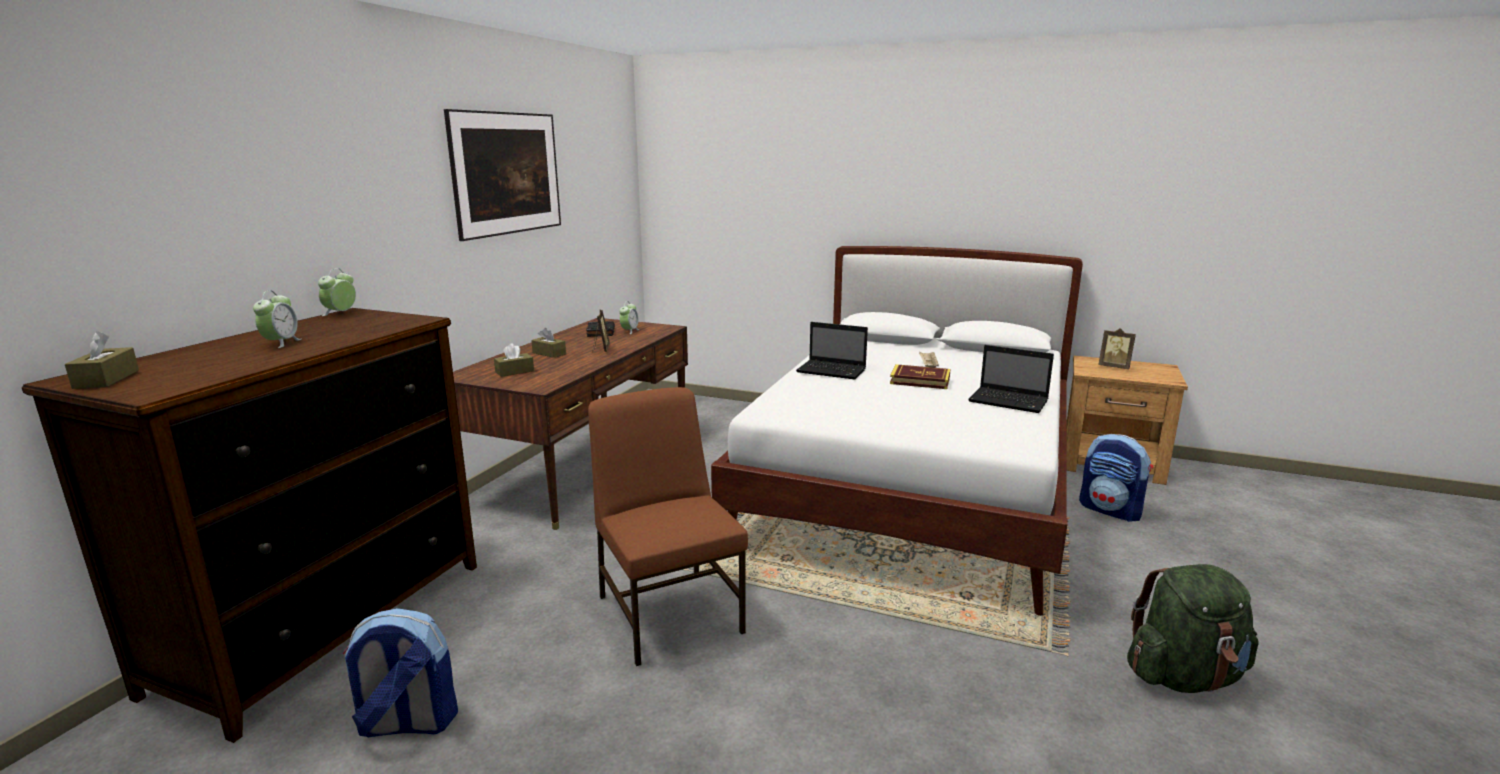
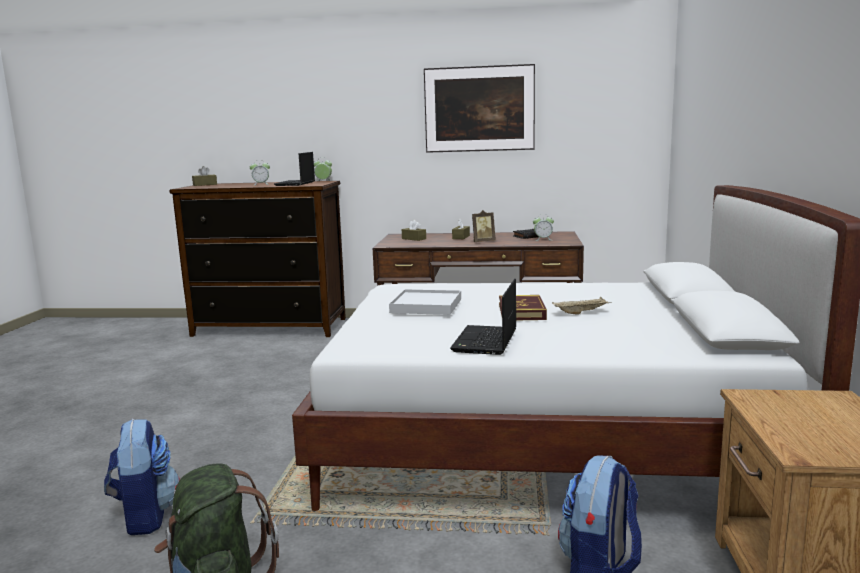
camera: 75 degrees right, 5 degrees down
backpack [343,608,458,737] -> backpack moved to [104,419,180,535]
brown chair [588,387,748,666] -> none
laptop [796,322,868,379] -> laptop moved to [274,152,315,186]
picture frame [1098,328,1136,369] -> none
none -> white tray [389,289,461,315]

